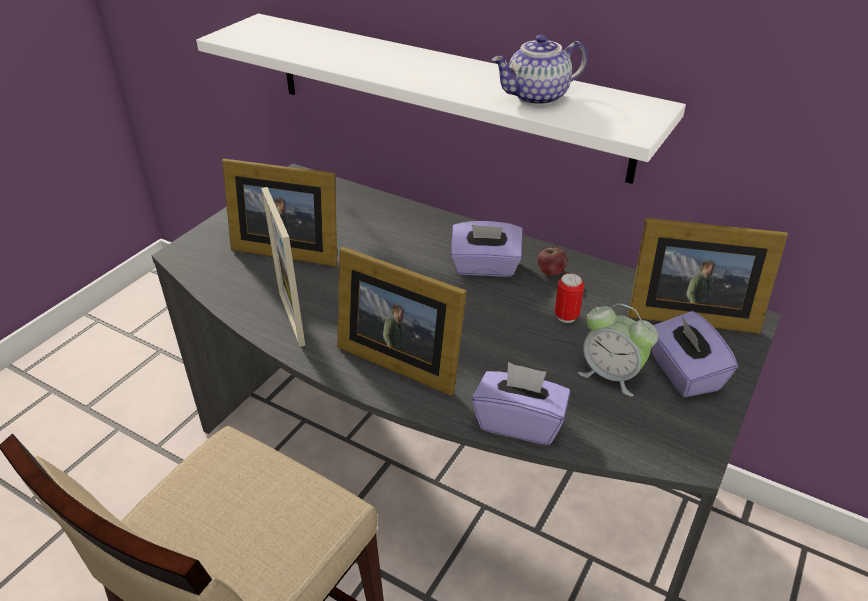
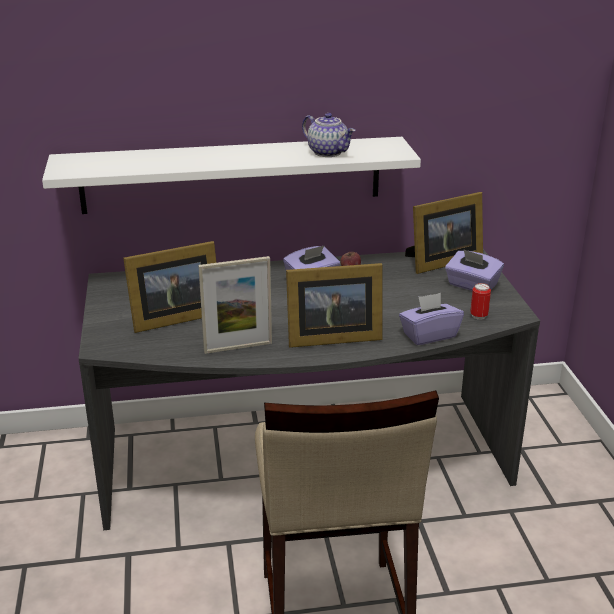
camera: 40 degrees left, 10 degrees down
picture frame [261,187,305,347] -> picture frame turned 45 degrees counterclockwise [198,256,272,354]
teapot [491,35,587,106] -> teapot turned 75 degrees counterclockwise [302,113,356,157]
can [555,273,584,323] -> can moved to [470,283,491,320]
alarm clock [578,303,658,397] -> none

